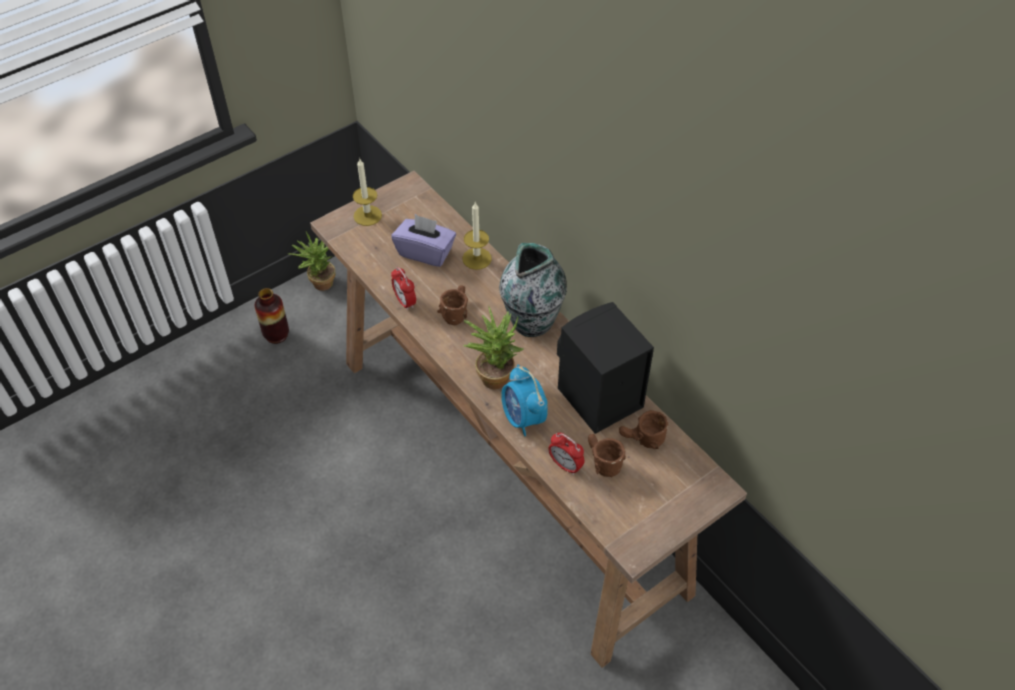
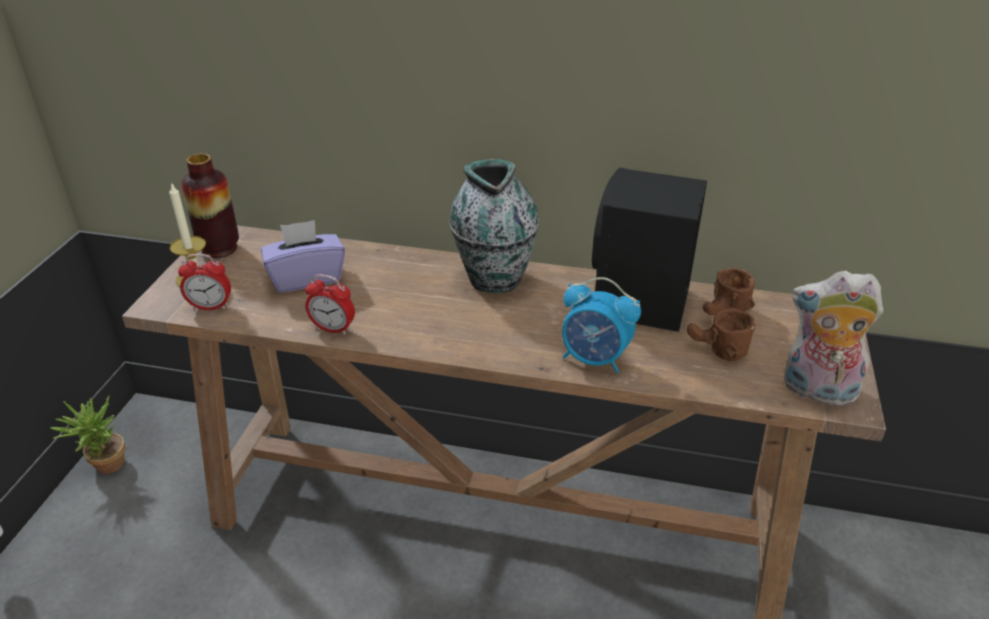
camera: 40 degrees left, 15 degrees down
vase [255,288,289,344] -> vase moved to [181,153,239,258]
brown mug [437,285,468,325] -> none
candle [462,202,492,270] -> none
potted plant [463,306,524,389] -> none
alarm clock [548,433,585,475] -> alarm clock moved to [178,254,231,310]
none -> plush toy [784,271,883,410]

